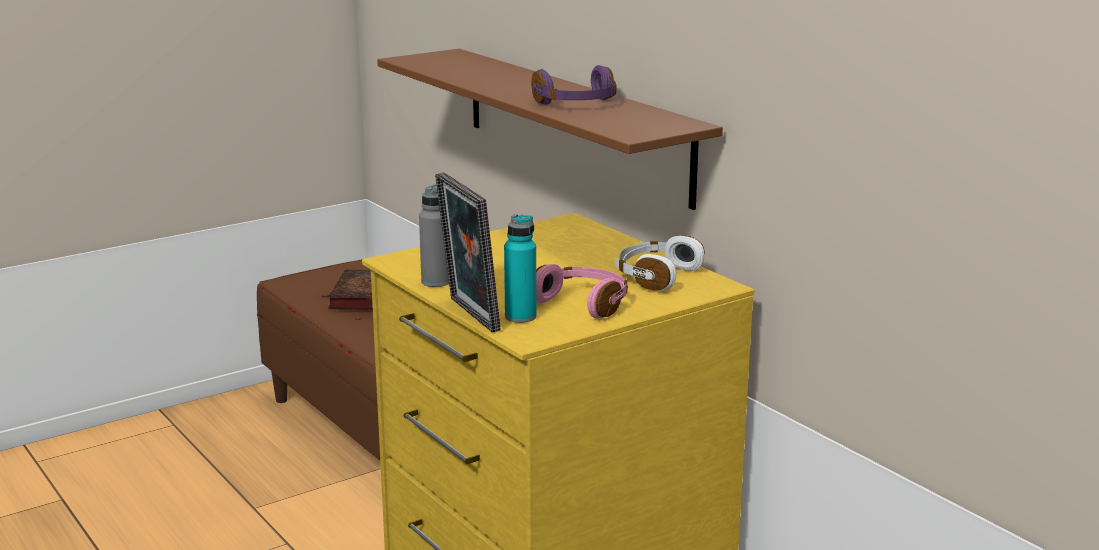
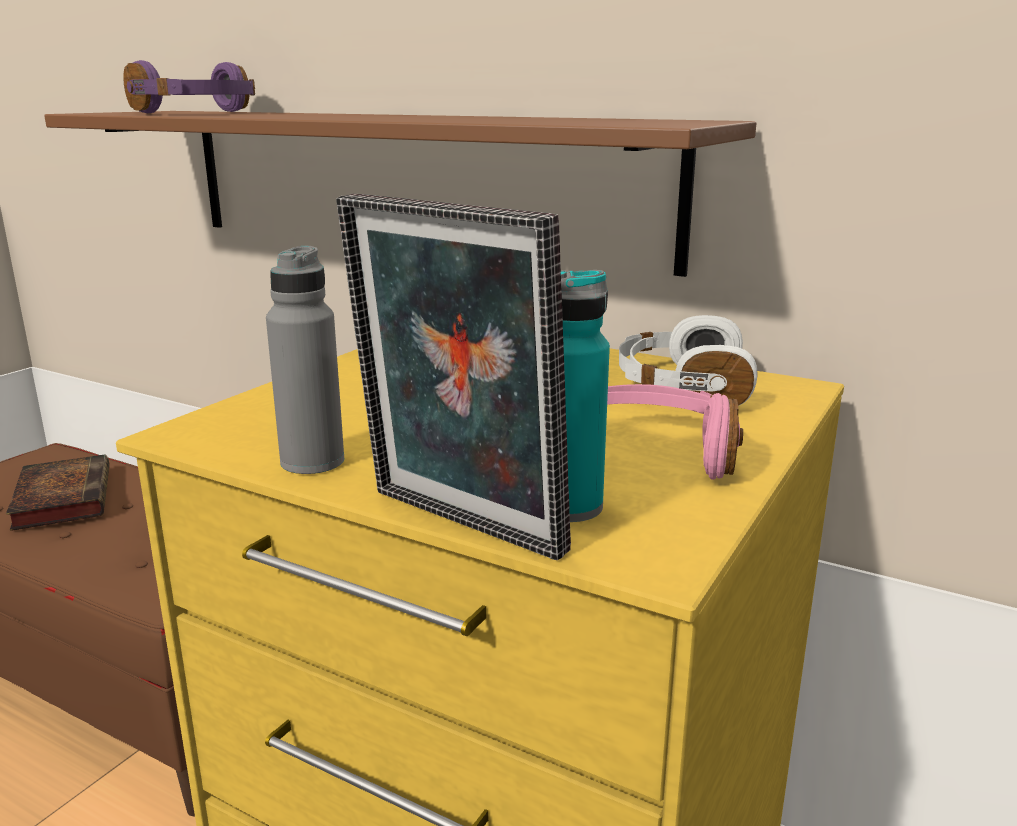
camera: 25 degrees left, 0 degrees up
purple headphones [532,65,617,105] -> purple headphones moved to [124,60,255,113]

